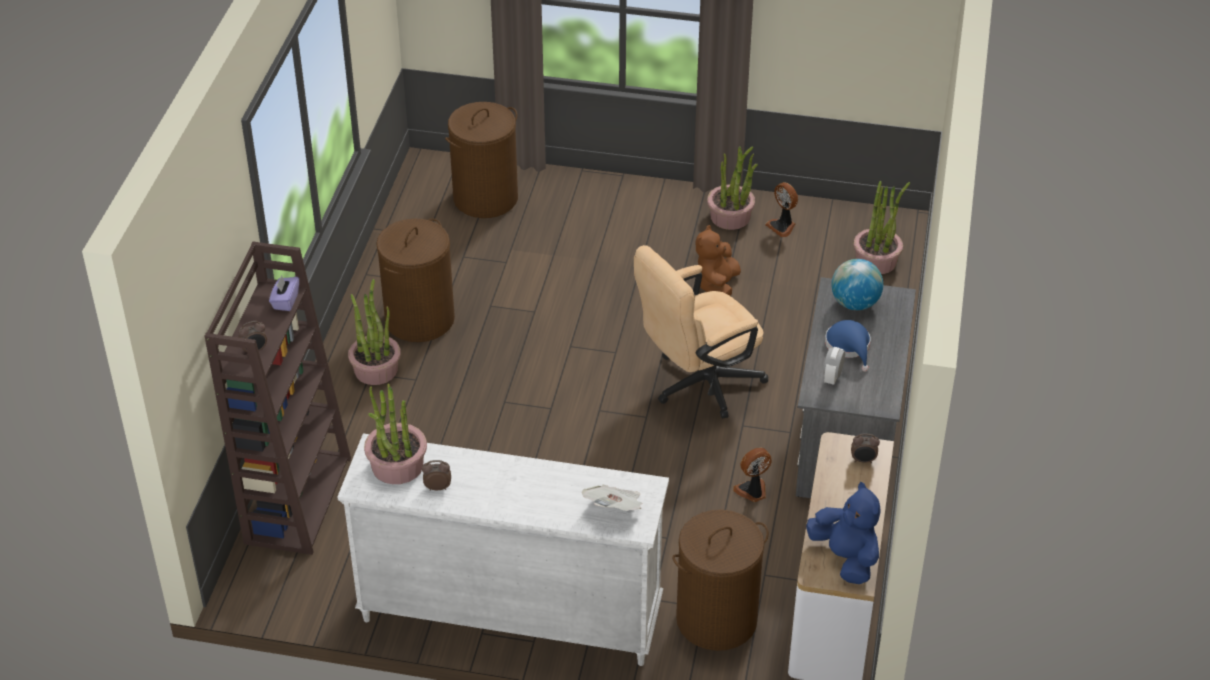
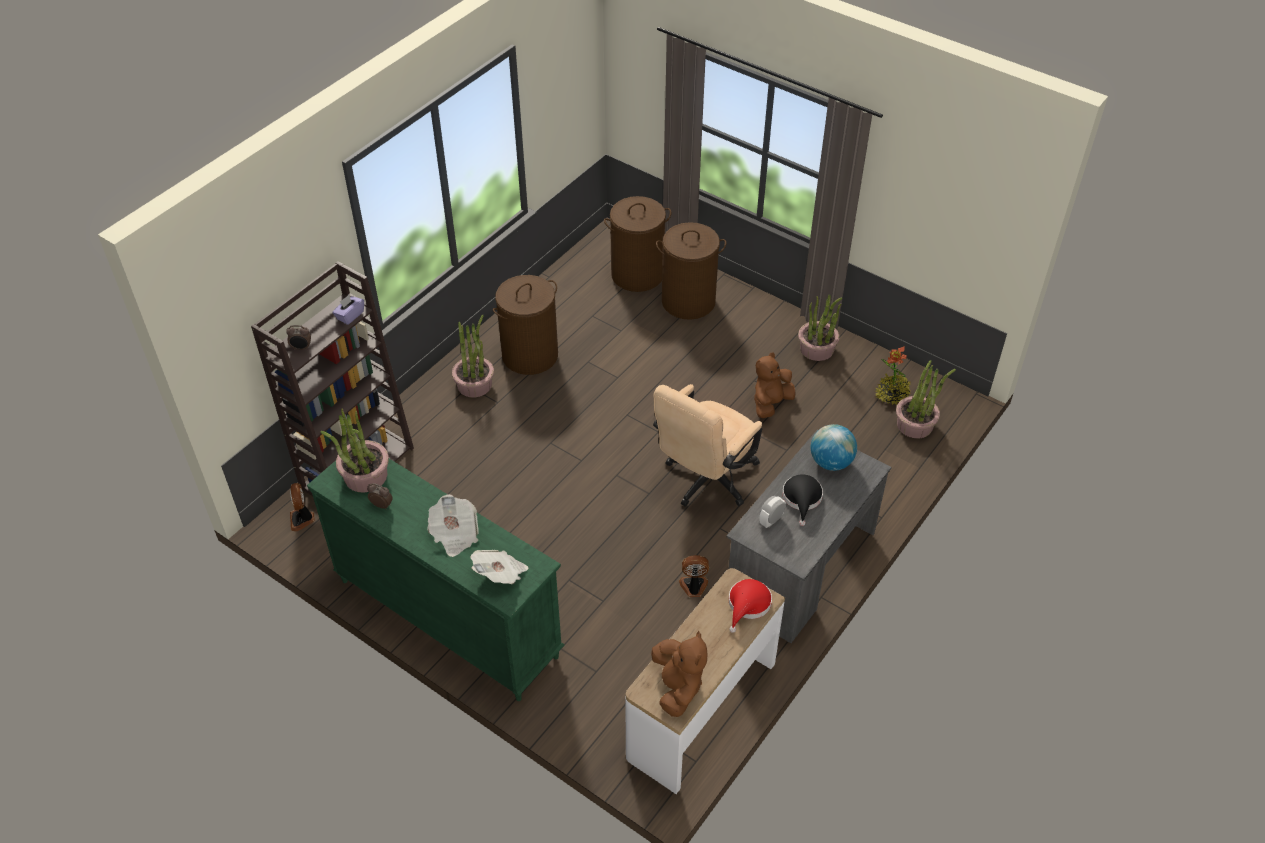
camera: 25 degrees right, 5 degrees up
white dresser [338,433,669,666] -> green dresser [307,440,565,701]
beige office chair [634,245,768,419] -> beige office chair turned 45 degrees counterclockwise [653,384,762,506]
brown laundry basket [672,510,769,651] -> brown laundry basket moved to [656,222,726,320]
fan [765,182,798,237] -> fan moved to [290,483,315,532]
blue plush toy [806,482,880,584] -> brown plush toy [651,631,708,717]
blue hat [825,320,871,372] -> black hat [782,474,823,526]
alarm clock [851,434,880,463] -> red hat [729,579,772,633]
none -> newspaper [427,494,479,557]
none -> potted plant [876,346,911,405]

